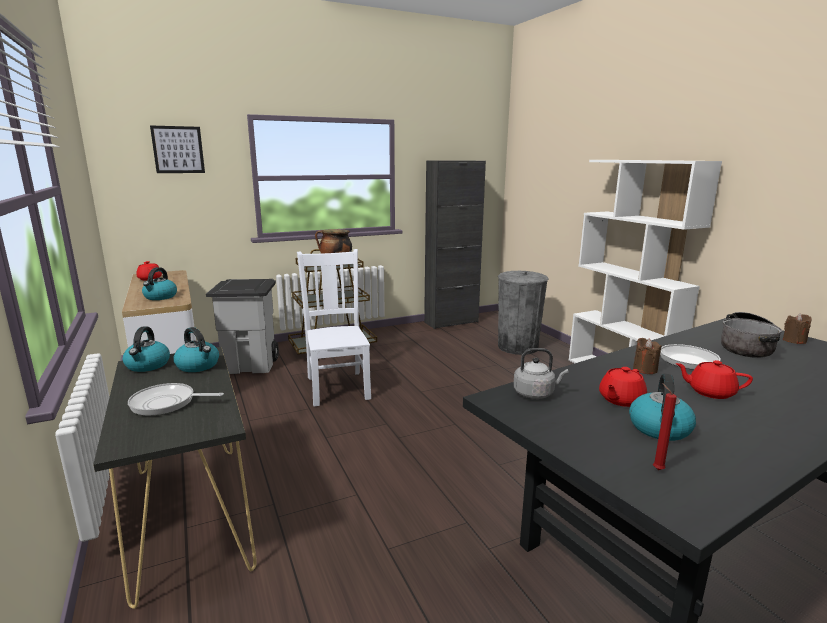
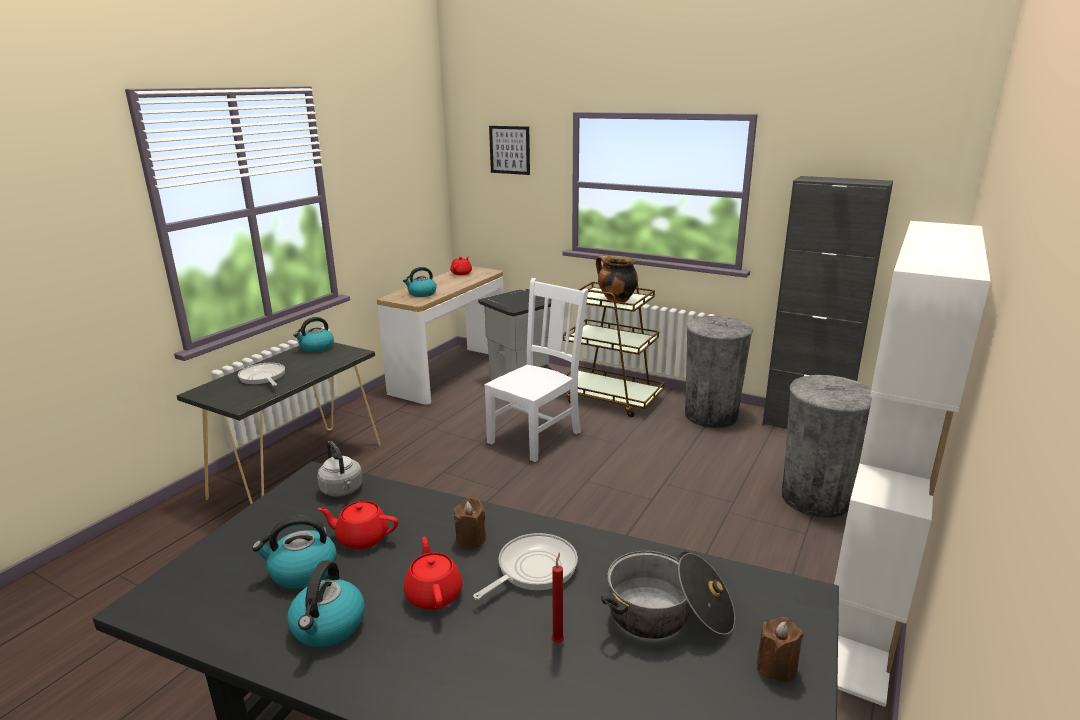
camera: 55 degrees right, 5 degrees up
kettle [174,327,219,372] -> kettle moved to [287,560,365,647]
red candle [653,383,677,470] -> red candle moved to [552,553,564,643]
none -> grey trash can [685,316,753,428]

